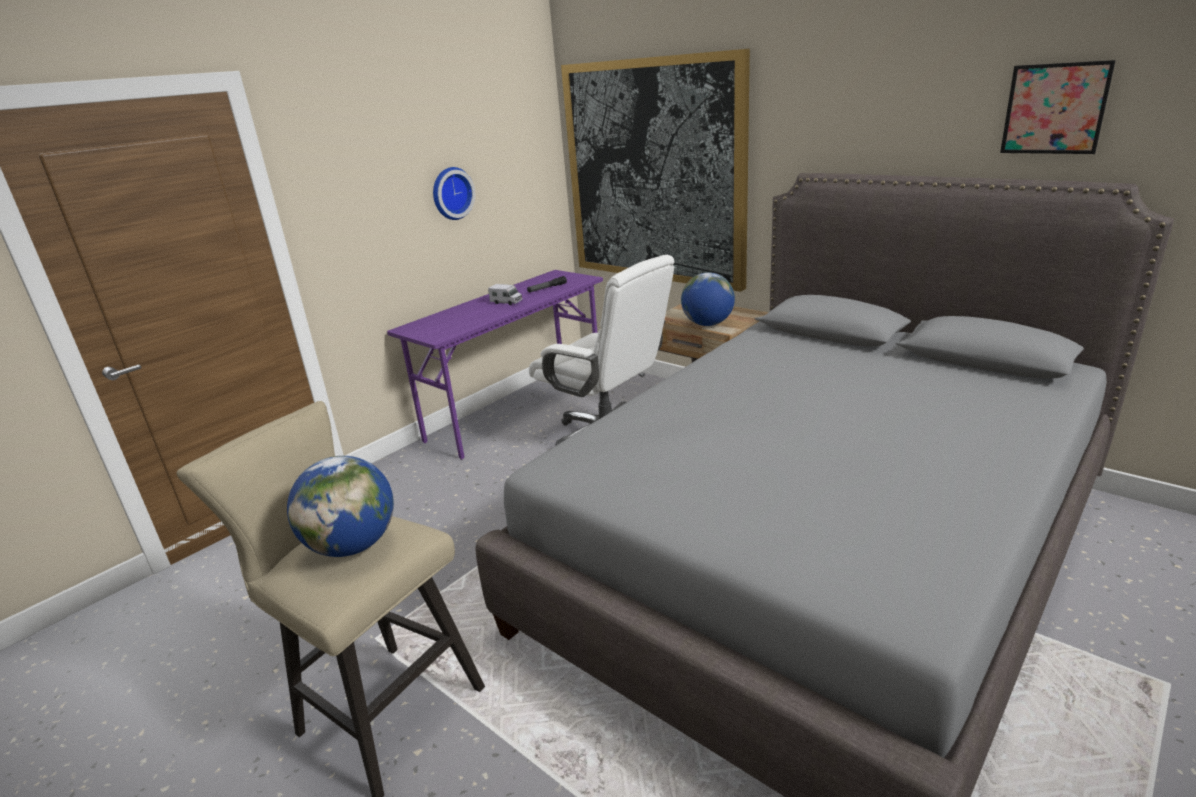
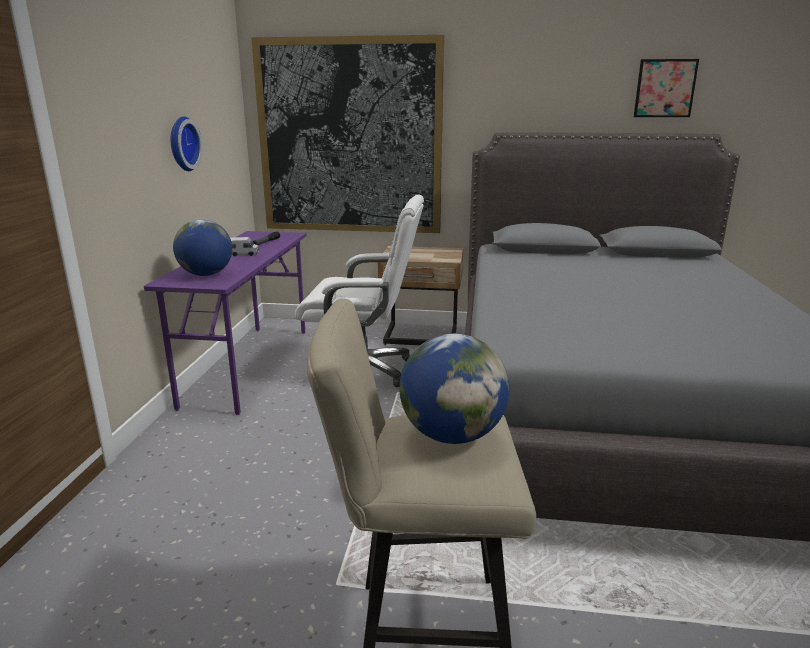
camera: 35 degrees left, 5 degrees down
globe [681,272,735,326] -> globe moved to [173,219,232,276]

